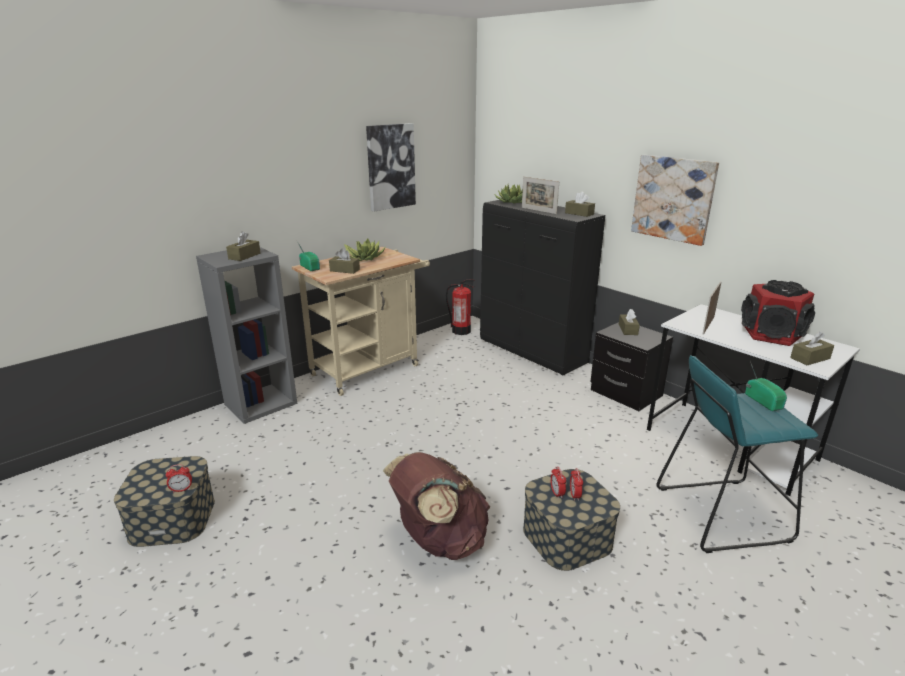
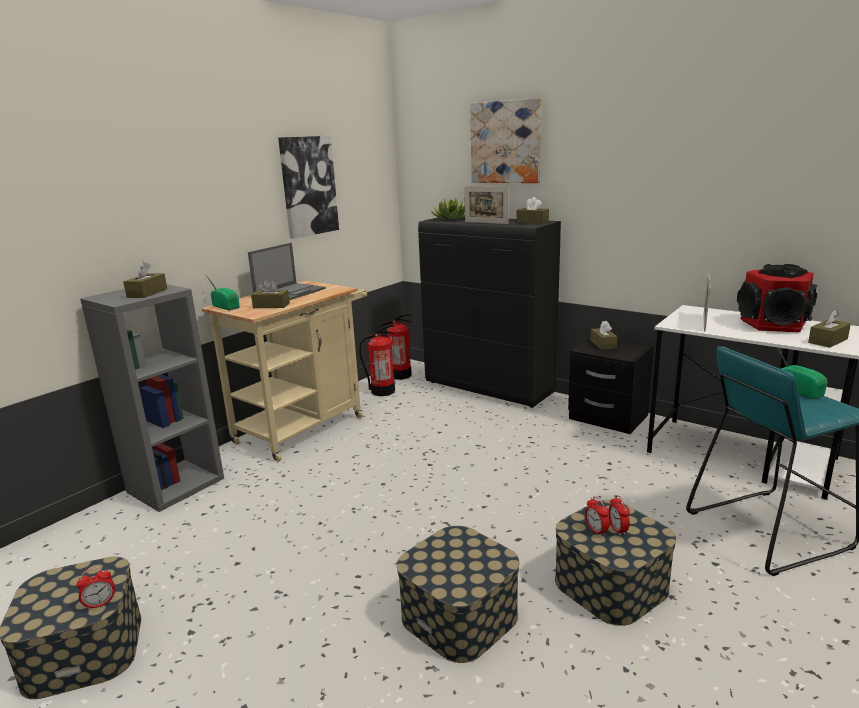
camera: 10 degrees left, 5 degrees down
potted plant [344,238,386,261] -> laptop [248,243,326,300]
brown backpack [383,452,490,560] -> storage box [397,526,519,663]
picture [631,155,719,246] -> picture moved to [470,98,541,183]
none -> fire extinguisher [359,325,395,396]

